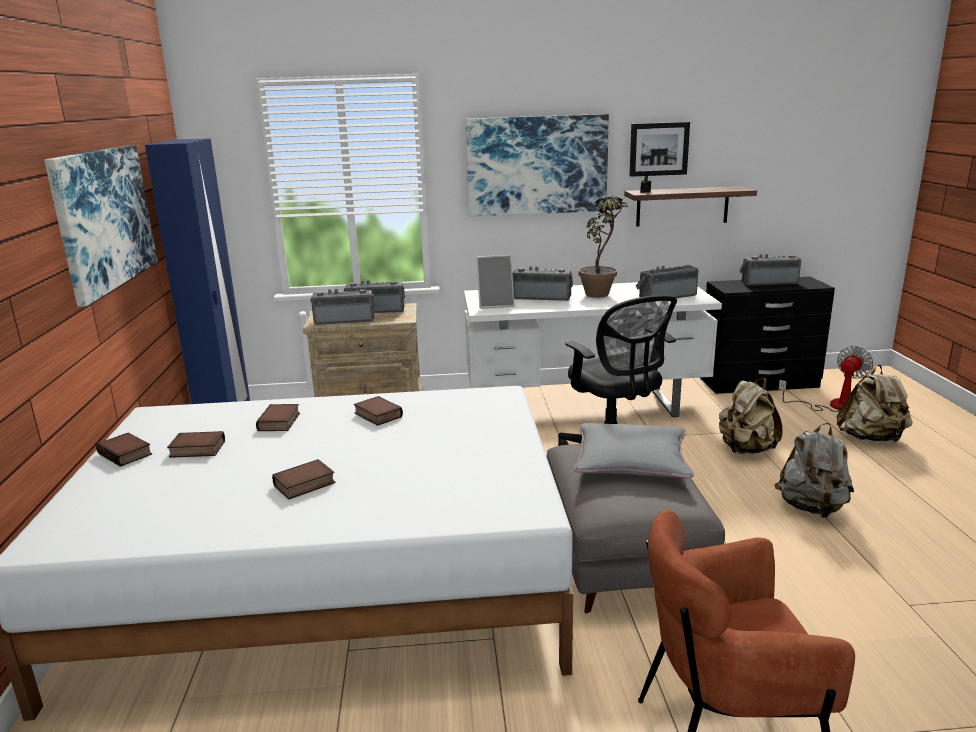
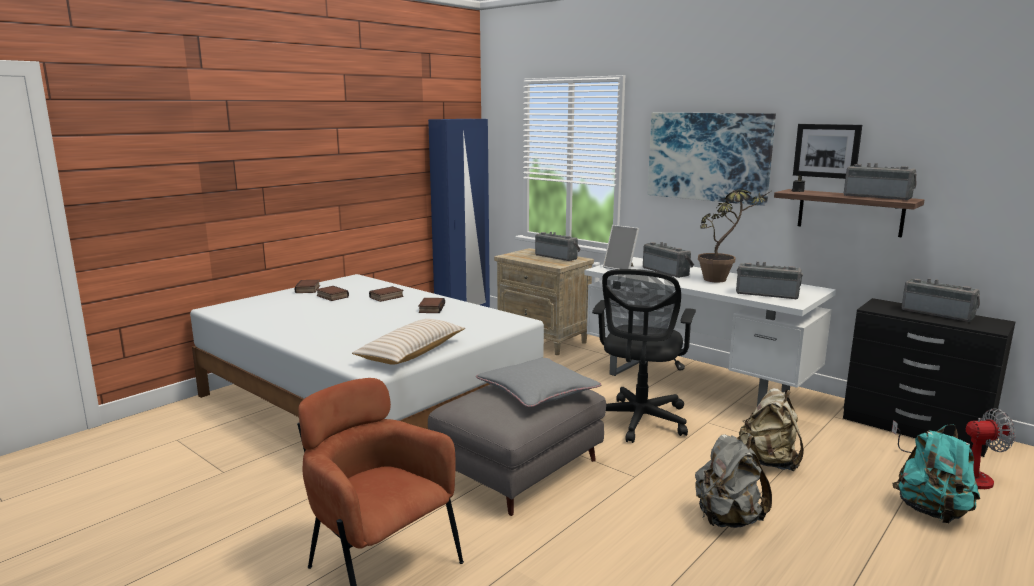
camera: 45 degrees right, 5 degrees down
picture [44,145,158,307] -> none
book [272,459,335,500] -> none
radio [310,289,375,325] -> radio moved to [844,163,917,200]
beige backpack [837,365,913,442] -> turquoise backpack [892,424,980,523]
none -> beige pillow [352,319,465,365]

